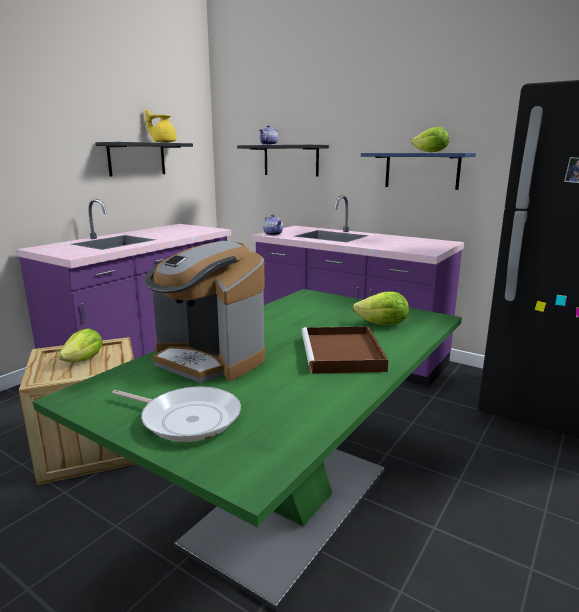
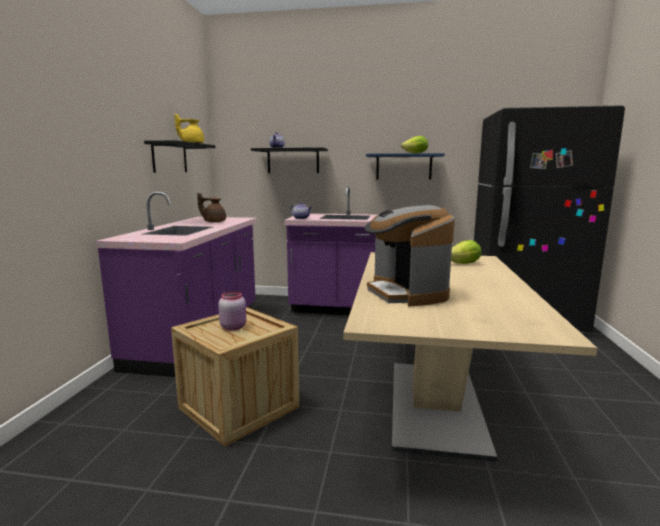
camera: 25 degrees left, 5 degrees down
green dining table [33,289,462,611] -> beige dining table [343,252,597,462]
lettuce [58,328,103,363] -> pink jar [218,291,246,331]
frying pan [112,386,241,442] -> none
coffee machine [144,241,265,383] -> coffee machine turned 60 degrees clockwise [365,205,455,306]
brown tray [302,326,388,374] -> none
none -> brown teapot [197,193,226,223]

